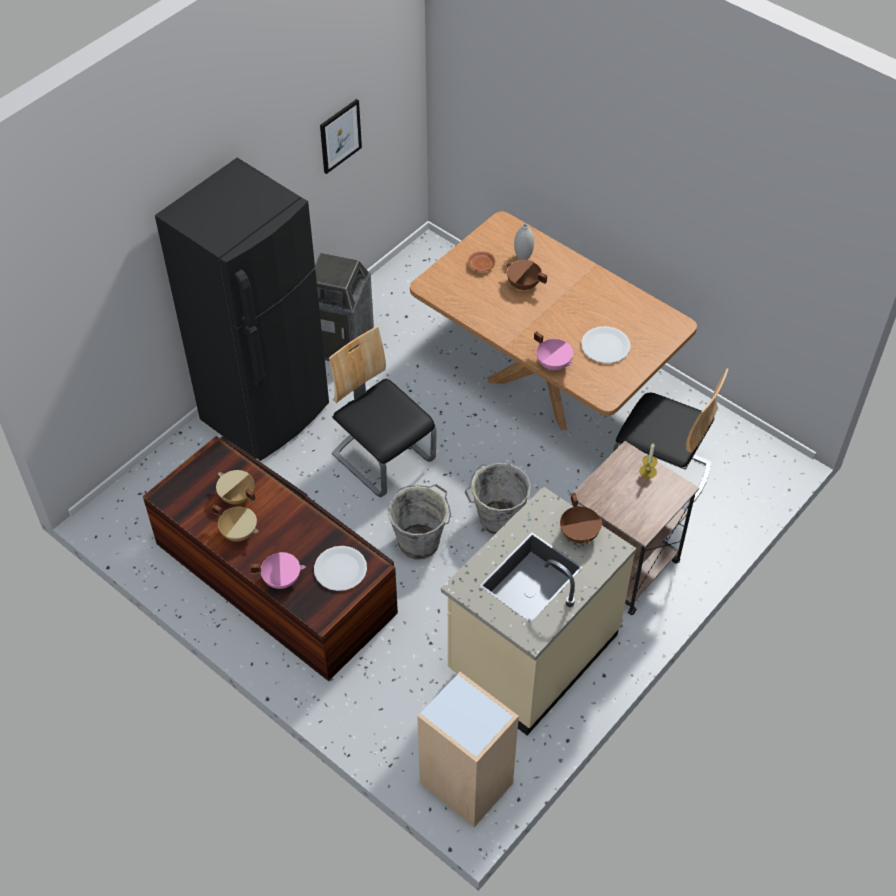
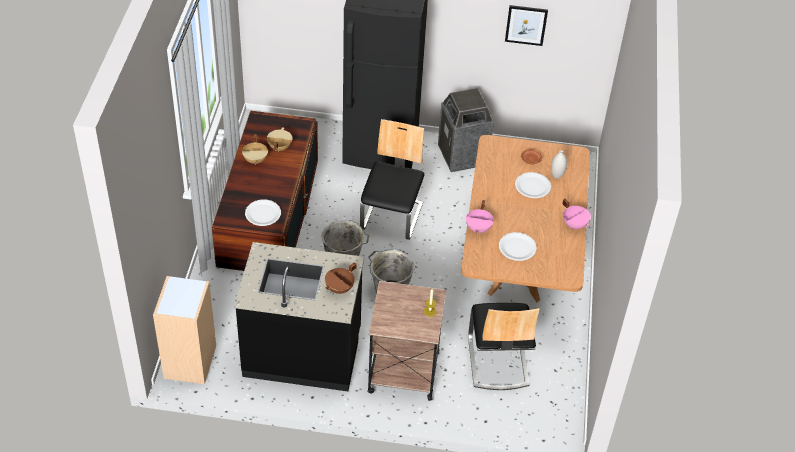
camera: 55 degrees right, 5 degrees down
pink cooking pot [250,552,306,589] -> pink cooking pot moved to [562,199,591,229]
beige counter [441,486,636,735] -> black counter [234,242,364,391]
brown cooking pot [505,260,547,290] -> white plate [515,172,551,198]

